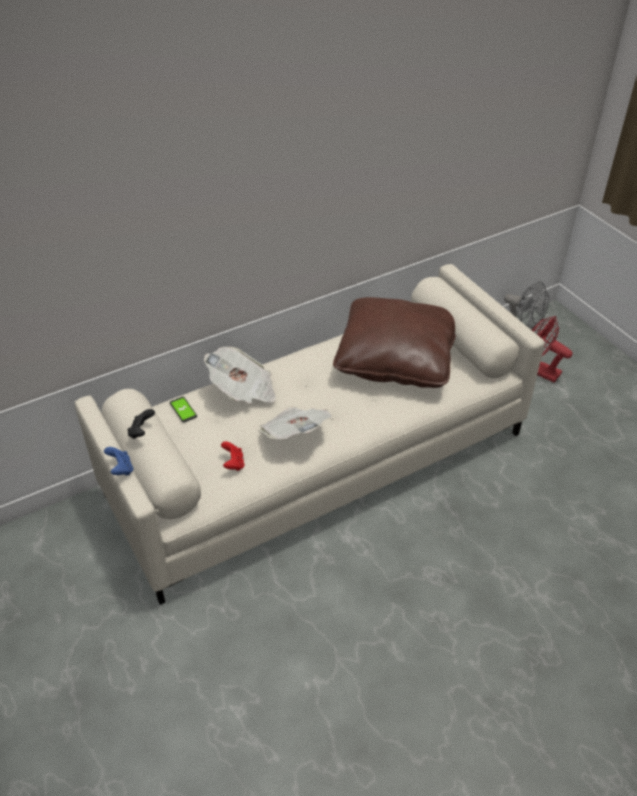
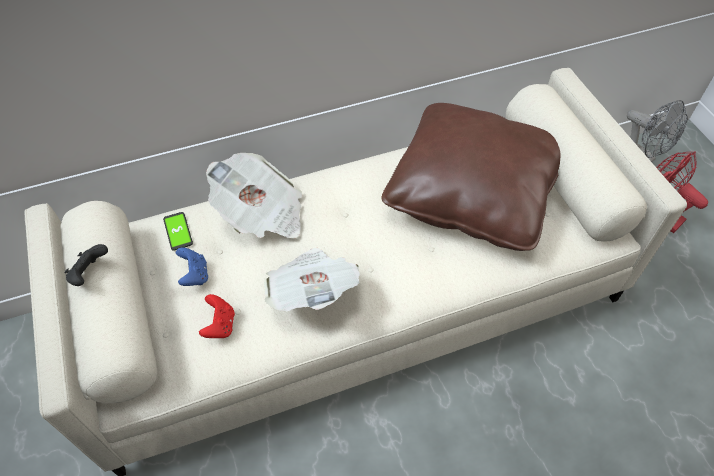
camera: 10 degrees right, 10 degrees up
blue game controller [104,447,133,476] -> blue game controller moved to [176,247,208,286]

